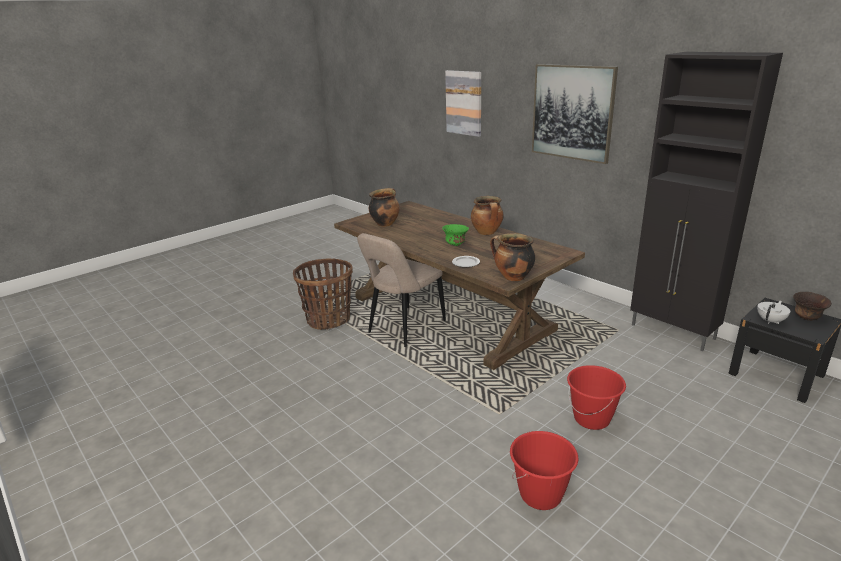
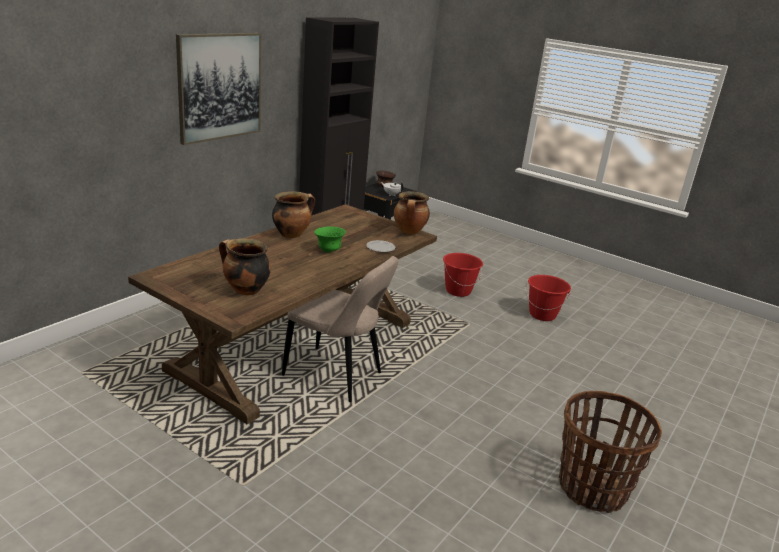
camera: 105 degrees left, 0 degrees up
basket [293,259,353,330] -> basket moved to [559,391,662,513]
picture [445,70,481,137] -> none

